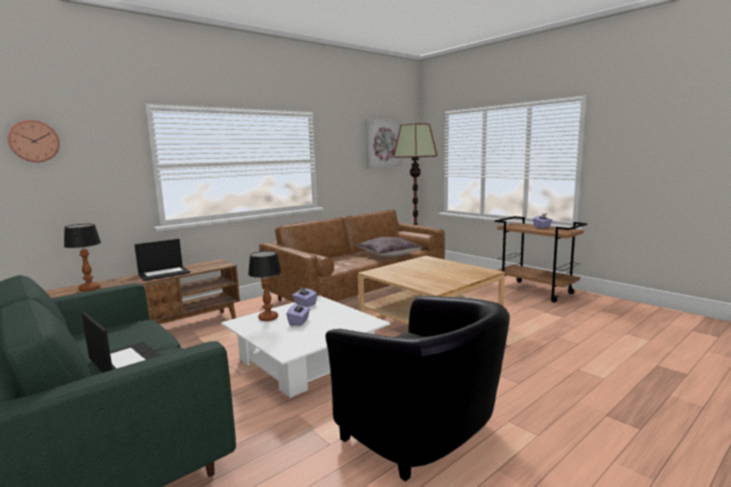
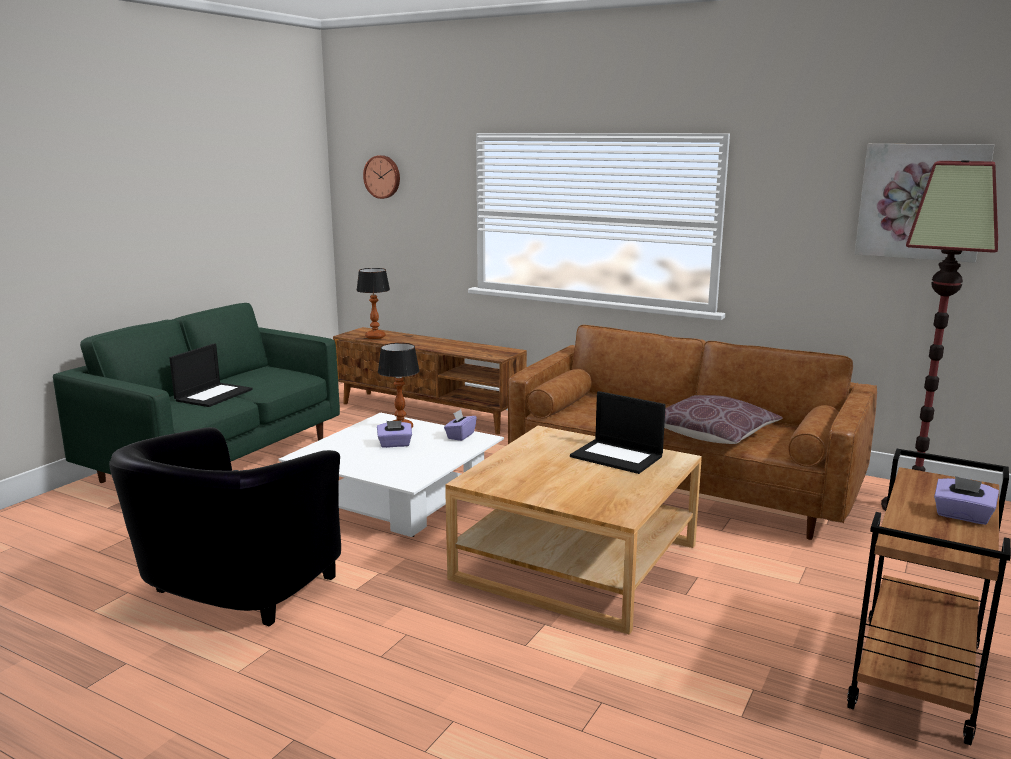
camera: 70 degrees right, 5 degrees up
laptop [134,239,190,281] -> laptop moved to [570,391,666,474]

